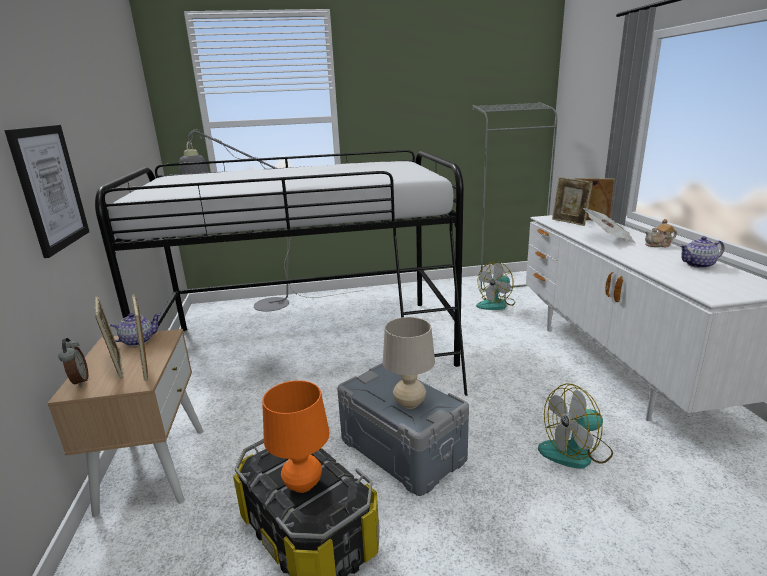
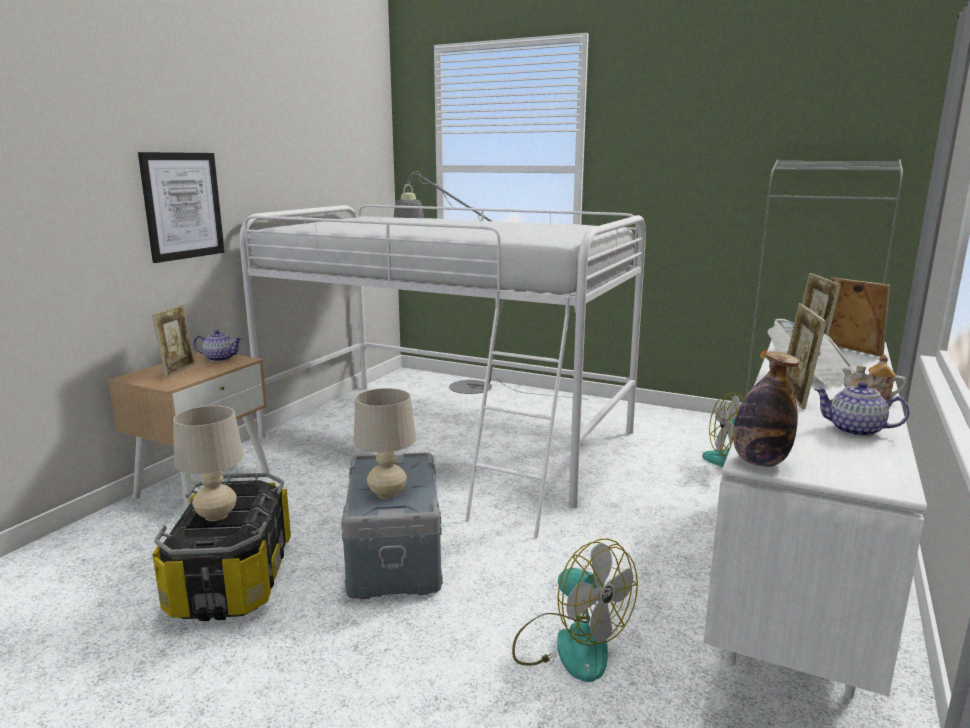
camera: 35 degrees right, 5 degrees down
alarm clock [58,338,88,387] -> none
black bed [95,150,467,396] -> white bed [239,205,646,539]
picture frame [132,294,148,381] -> picture frame moved to [786,303,827,409]
orange table lamp [262,380,330,493] -> beige table lamp [173,406,244,521]
fan [538,383,613,469] -> fan turned 150 degrees counterclockwise [512,538,638,682]
none -> bottle [733,351,800,467]

